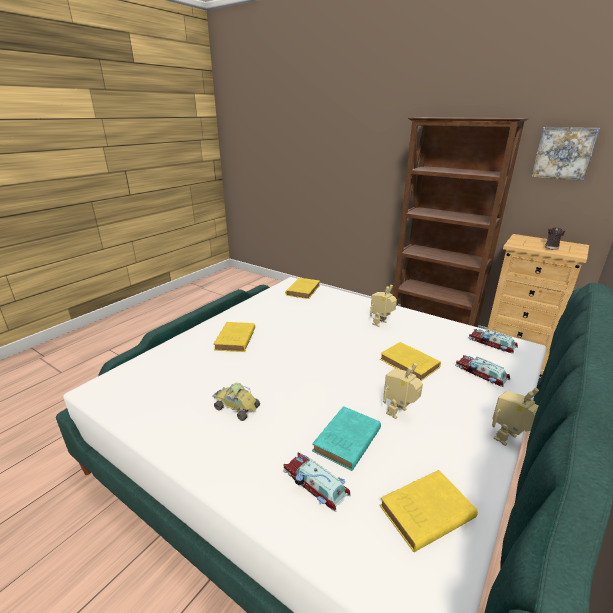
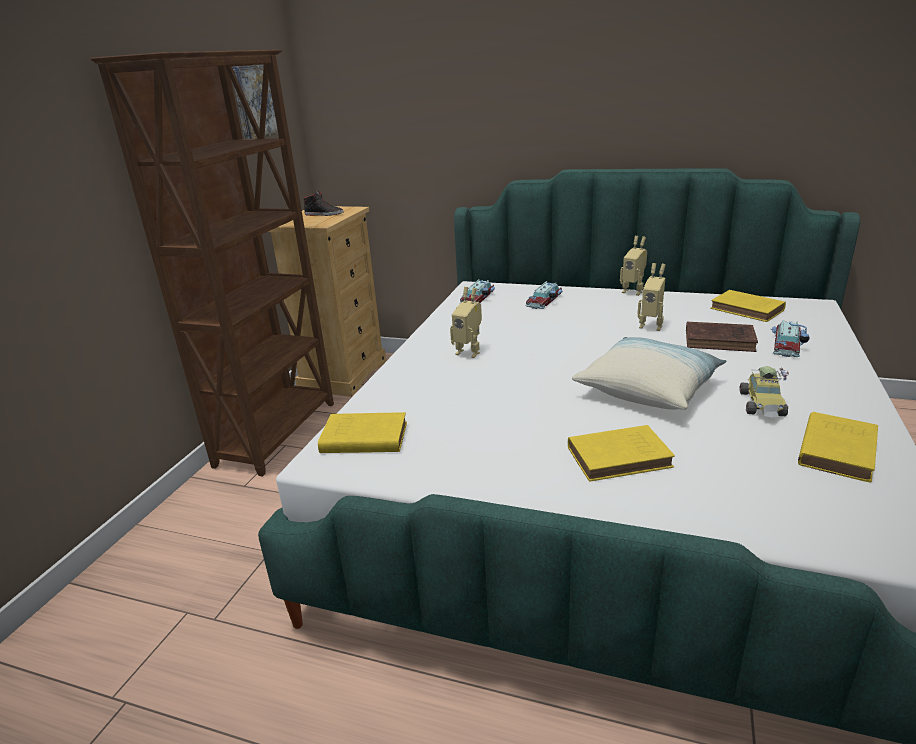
camera: 105 degrees left, 0 degrees up
turquoise book [312,406,381,471] -> brown book [686,322,758,352]
yellow book [380,342,441,381] -> yellow book moved to [798,412,878,483]
none -> pillow [572,337,727,410]

